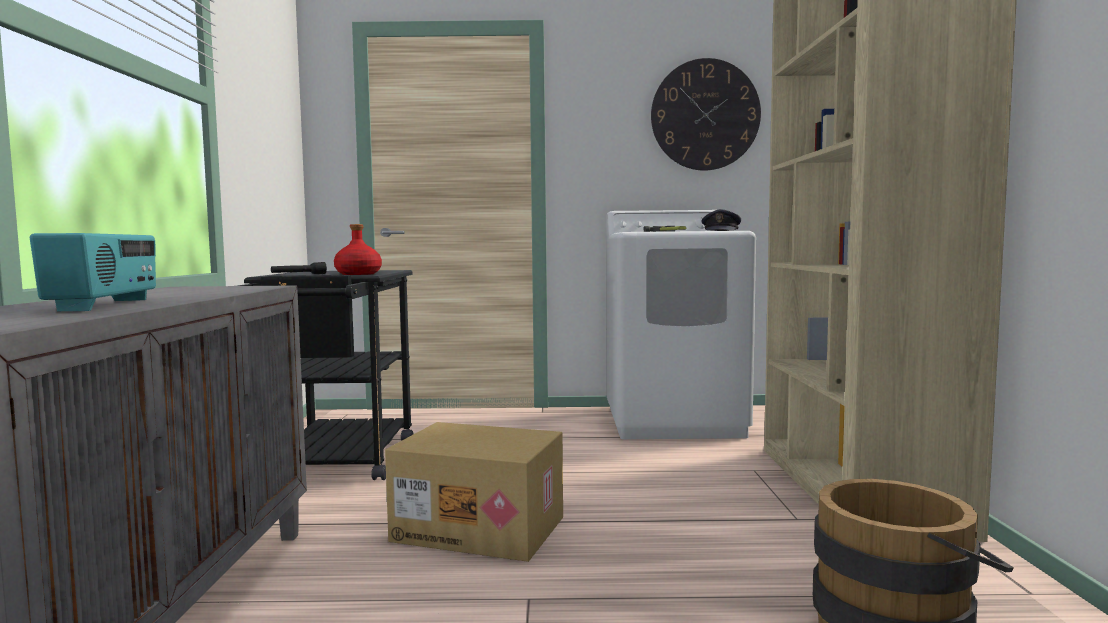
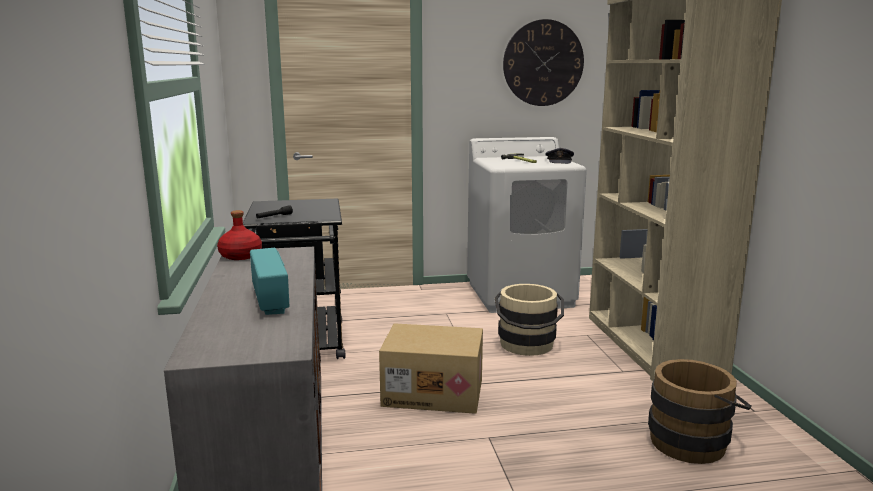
camera: 10 degrees left, 10 degrees up
red bottle [334,224,382,275] -> red bottle moved to [217,210,262,260]
none -> beige bucket [495,284,564,356]

